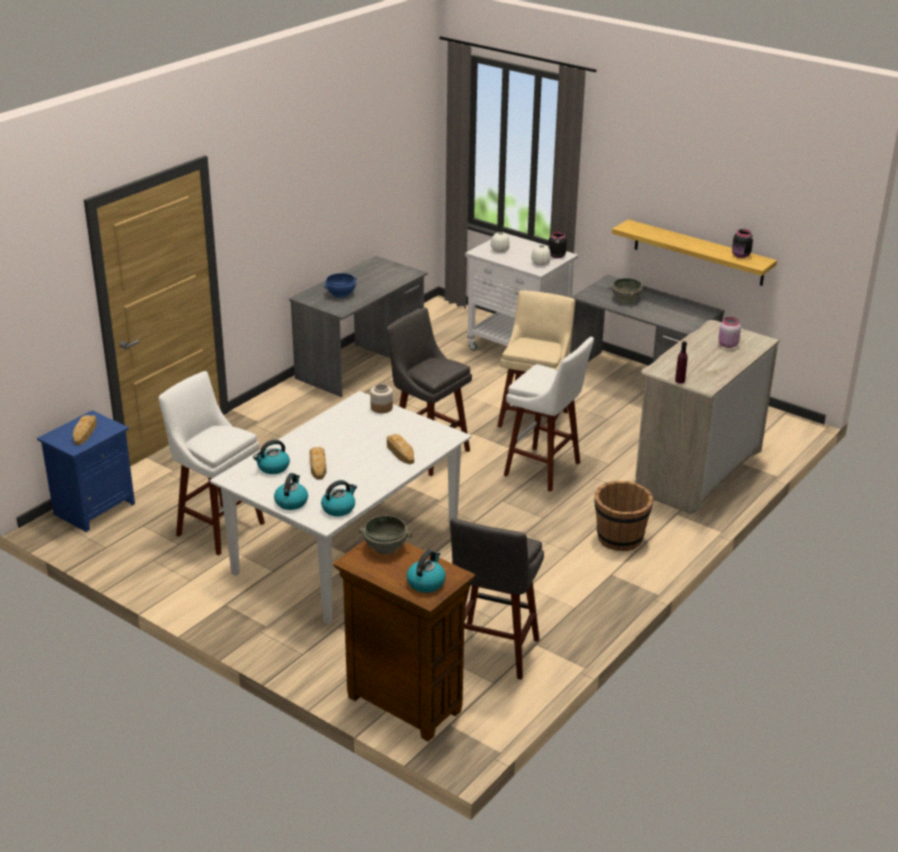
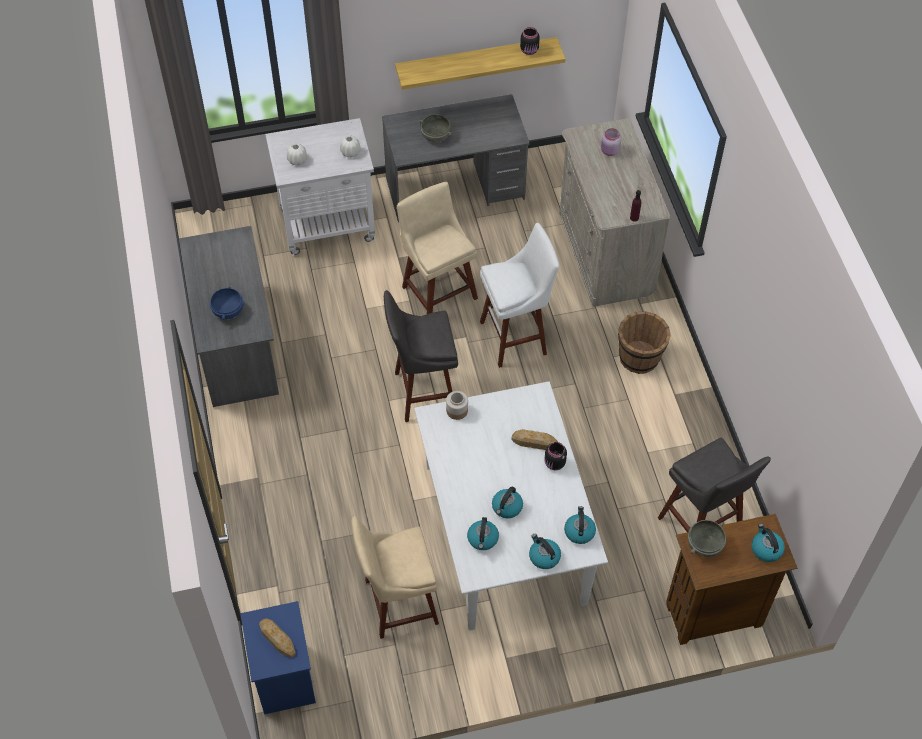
camera: 50 degrees left, 25 degrees up
white stool [159,371,265,556] -> beige chair [351,516,439,639]
bread [309,447,326,480] -> kettle [492,487,523,518]
black jar [548,232,567,259] -> black jar moved to [544,442,567,470]

